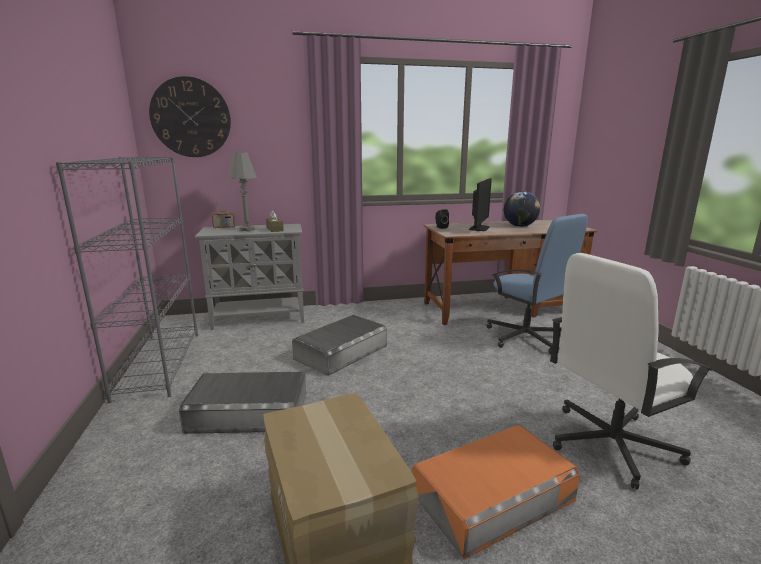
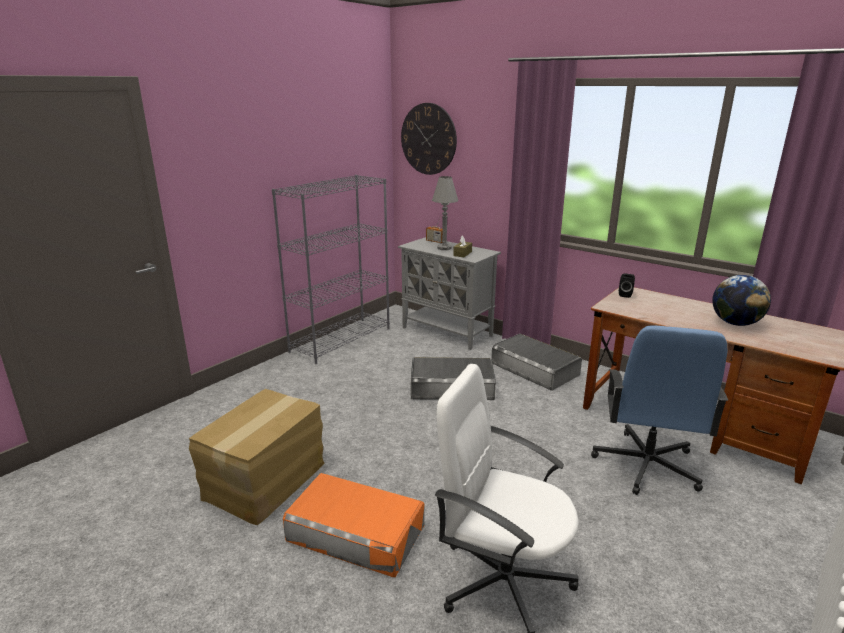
camera: 50 degrees right, 5 degrees up
grey storage box [179,372,306,434] -> grey storage box moved to [491,333,582,391]
monitor [469,178,492,231] -> none

